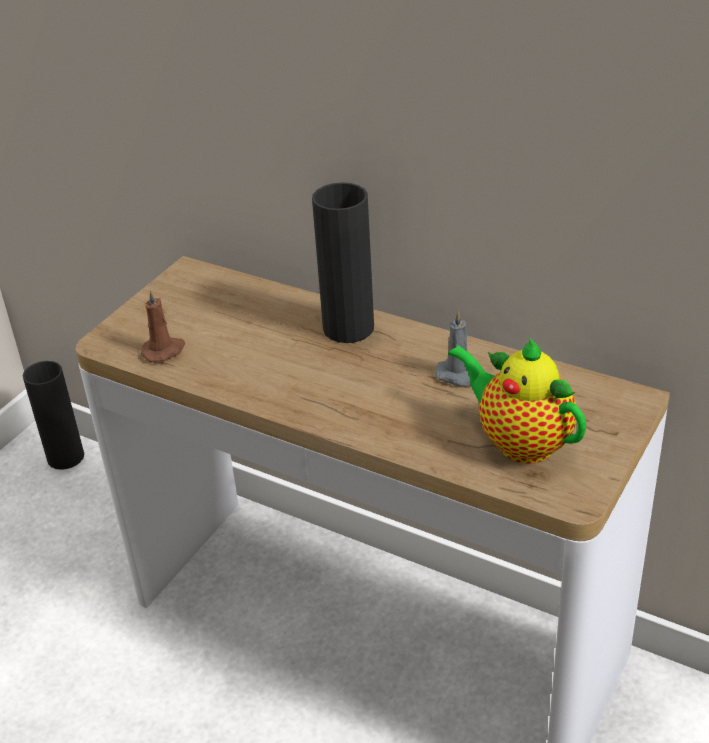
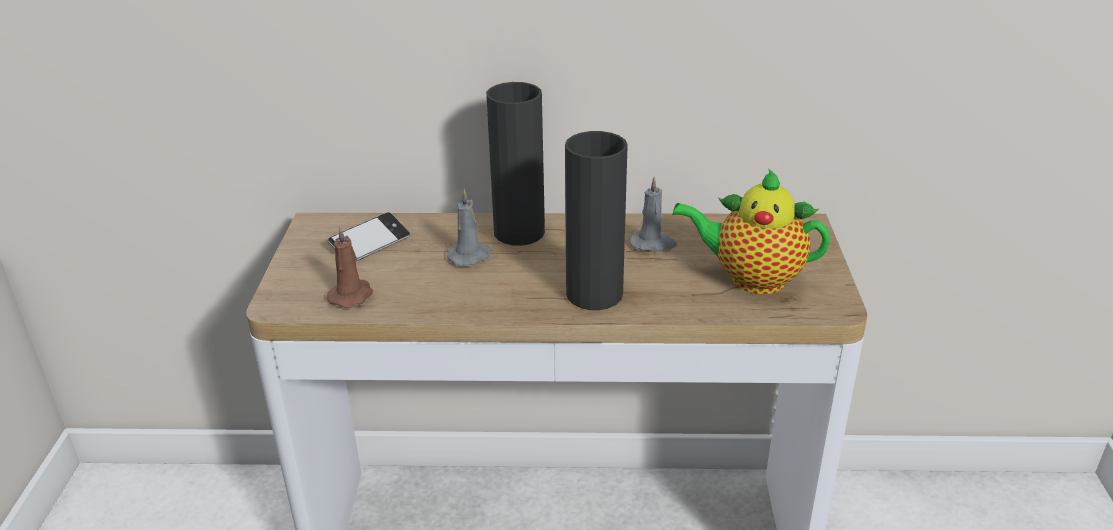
camera: 30 degrees left, 5 degrees down
black vase [22,361,84,470] -> black vase moved to [565,131,628,310]
none -> phone [328,212,410,261]
none -> grey candle [447,189,491,267]

